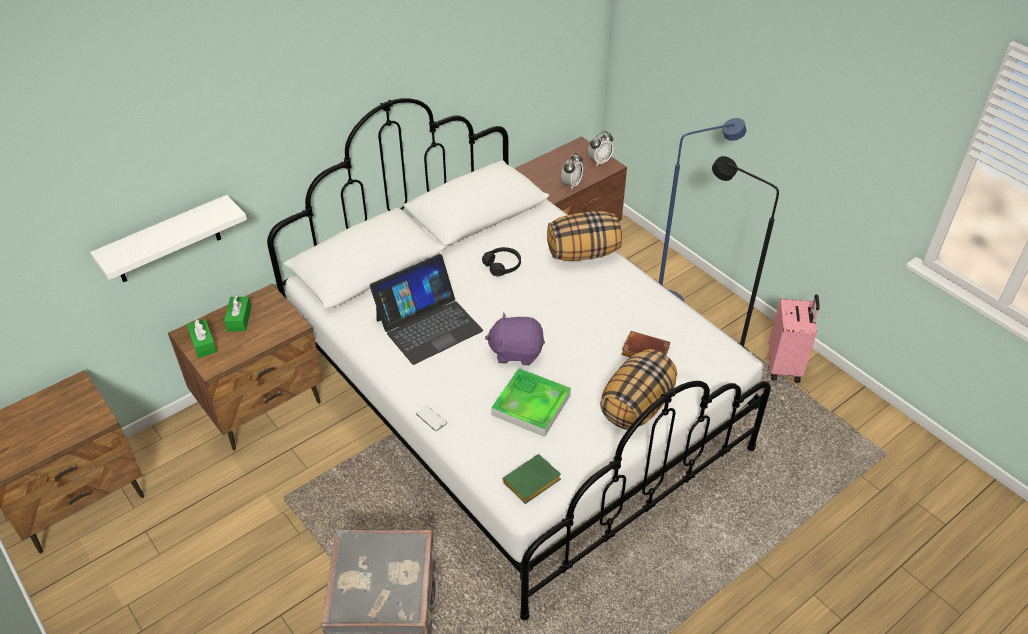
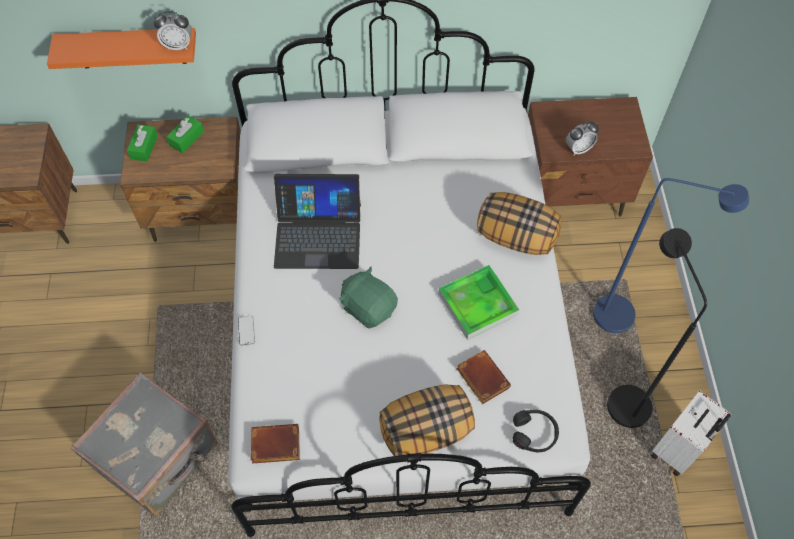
camera: 35 degrees right, 15 degrees up
white shelf [90,195,247,282] -> orange shelf [47,28,196,69]
black headphones [482,247,521,276] -> black headphones moved to [513,410,559,452]
purple plush toy [485,312,545,365] -> green plush toy [339,267,398,328]
tray [491,368,571,437] -> tray moved to [438,265,519,340]
green book [502,454,561,504] -> brown book [251,424,300,464]
alarm clock [588,131,614,166] -> alarm clock moved to [154,11,192,50]
pink suitcase [768,294,820,383] -> white suitcase [651,391,732,477]

